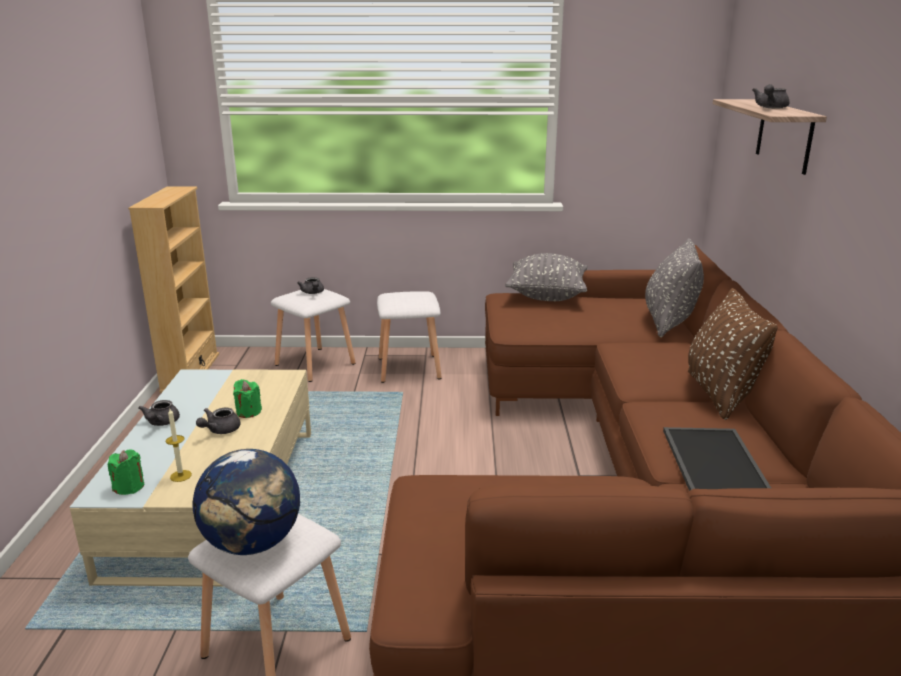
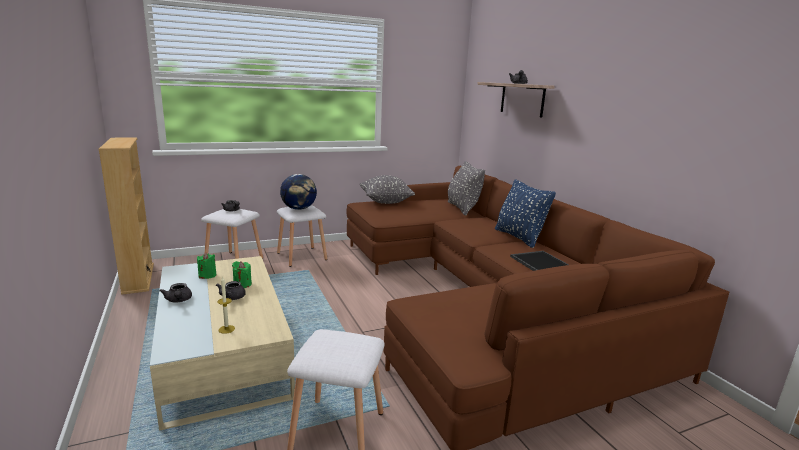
camera: 25 degrees left, 5 degrees down
green candle [108,449,144,495] -> green candle moved to [197,252,217,279]
globe [192,449,300,555] -> globe moved to [280,174,317,210]
brown pillow [688,288,778,420] -> blue pillow [495,179,556,248]

